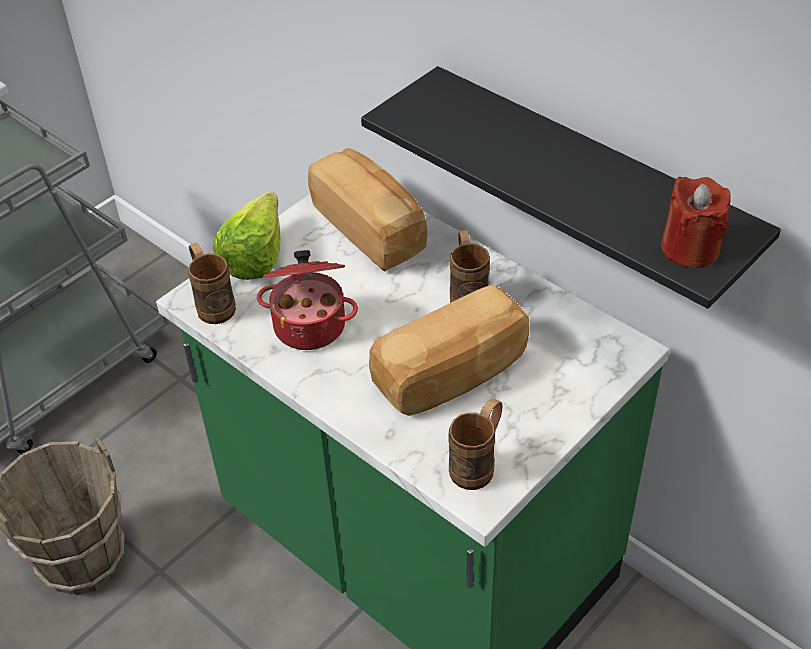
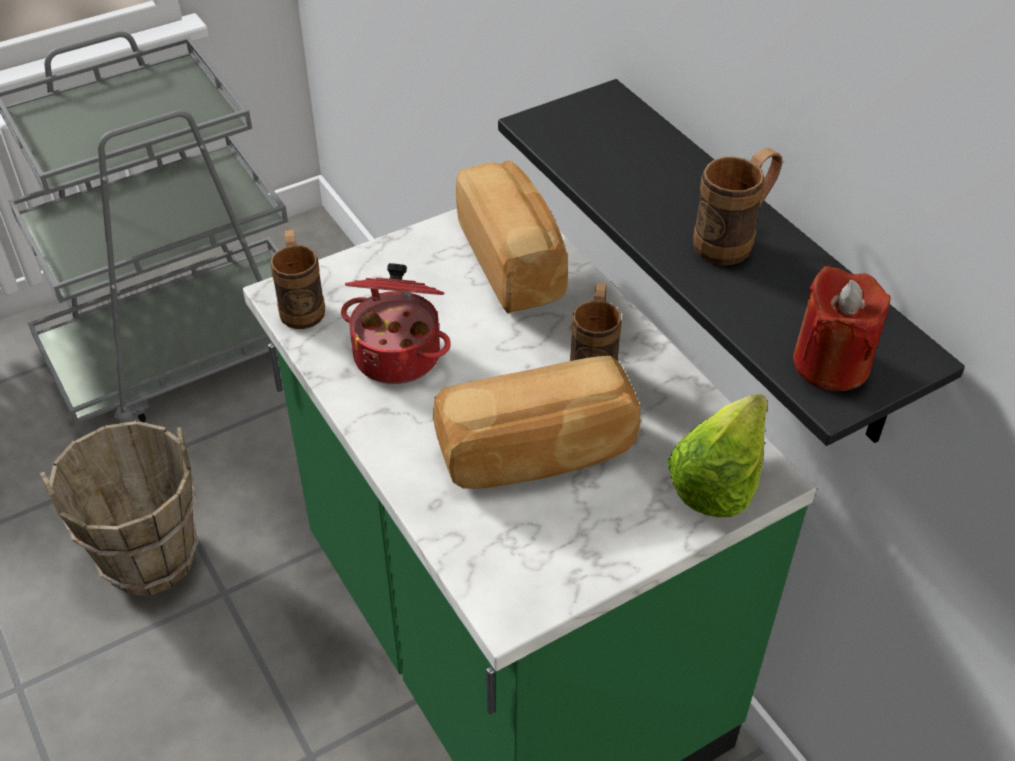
camera: 15 degrees right, 0 degrees up
lettuce [213,192,281,280] -> lettuce moved to [668,393,768,517]
brown mug [448,398,503,490] -> brown mug moved to [693,148,782,265]

